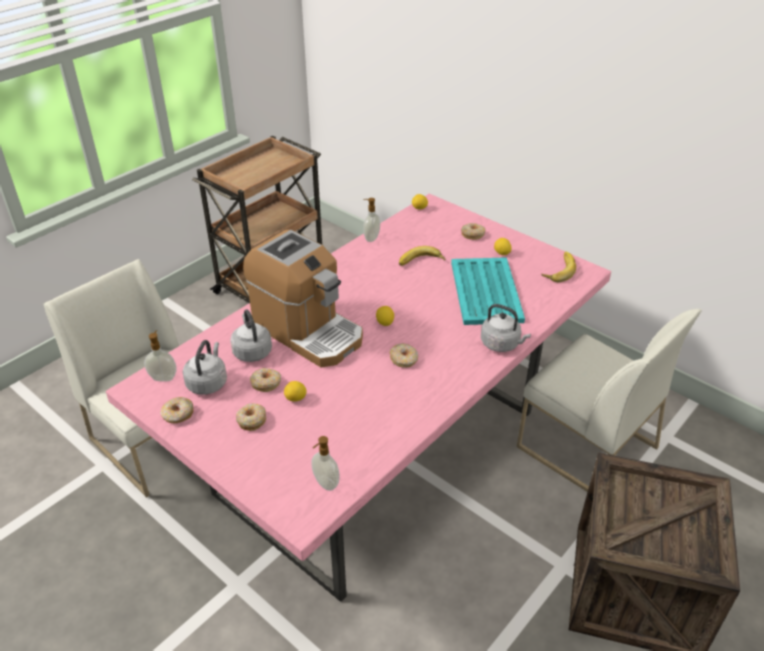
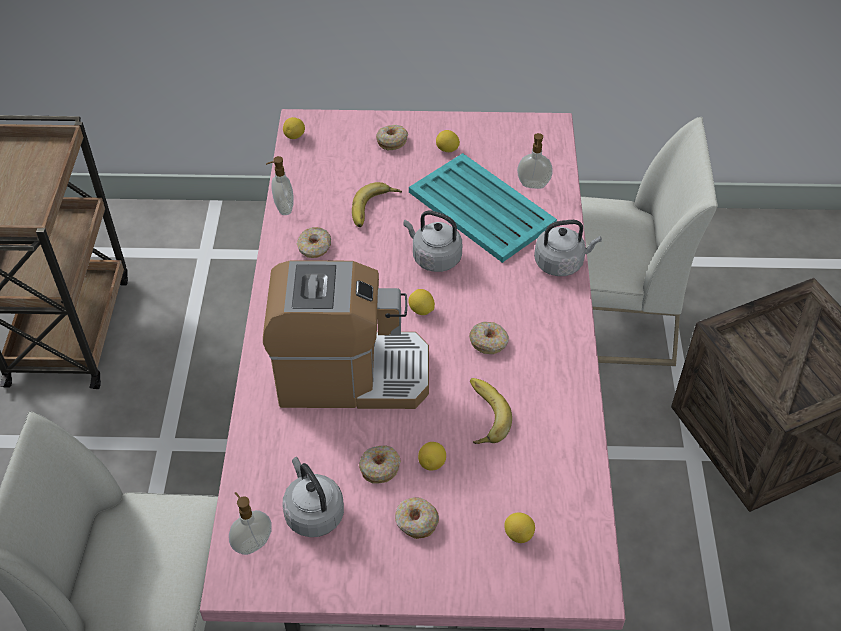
camera: 40 degrees left, 10 degrees up
donut [161,397,193,423] -> donut moved to [297,227,331,258]
grey kettle [230,309,272,362] -> grey kettle moved to [403,210,462,272]
soap dispenser [311,436,340,491] -> soap dispenser moved to [517,133,553,189]
banana [541,252,576,282] -> banana moved to [470,378,512,444]
none -> lemon [504,512,535,543]

